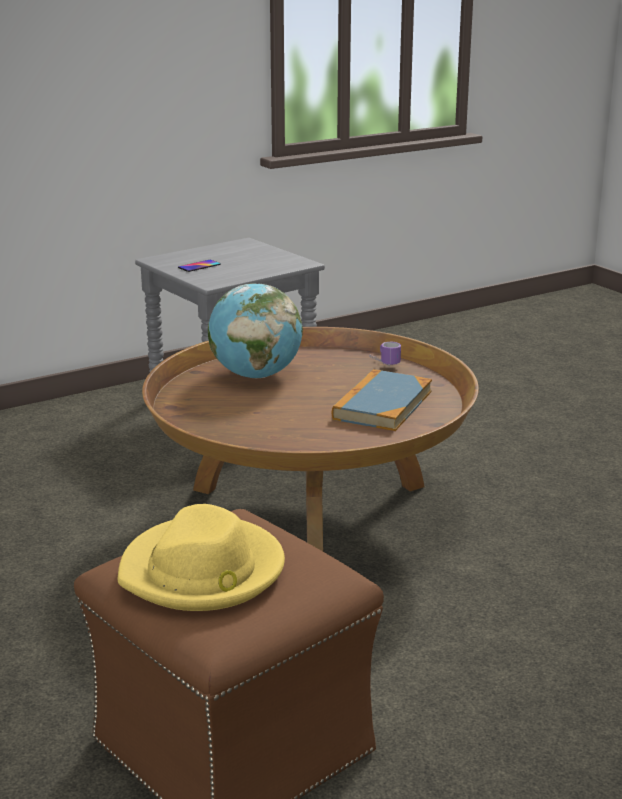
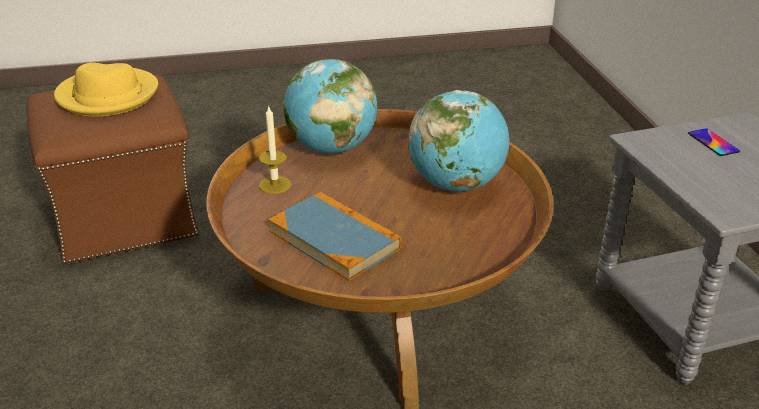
camera: 110 degrees right, 10 degrees up
mug [369,342,401,366] -> none
none -> candle [259,105,291,194]
none -> globe [283,59,378,153]

